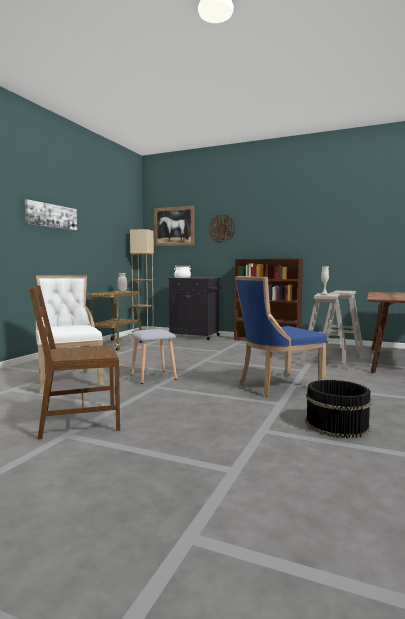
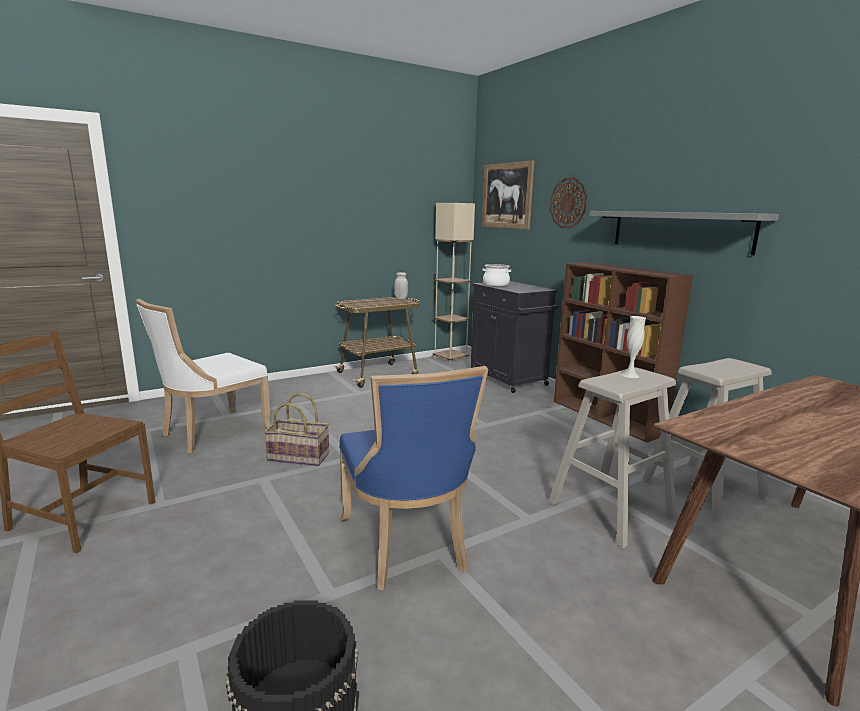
camera: 35 degrees right, 10 degrees up
picture [25,199,77,230] -> none
white chair [36,275,105,394] -> white chair turned 150 degrees counterclockwise [135,299,271,453]
grey stool [131,329,177,384] -> basket [264,393,329,466]
blue chair [235,276,327,397] -> blue chair turned 120 degrees counterclockwise [339,366,488,591]
none -> grey shelf [590,211,779,255]

